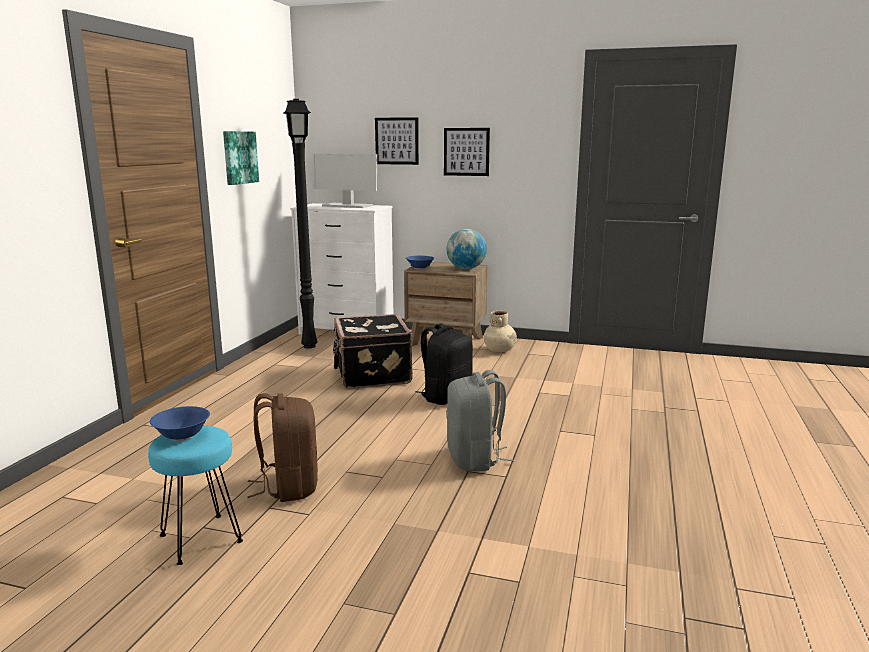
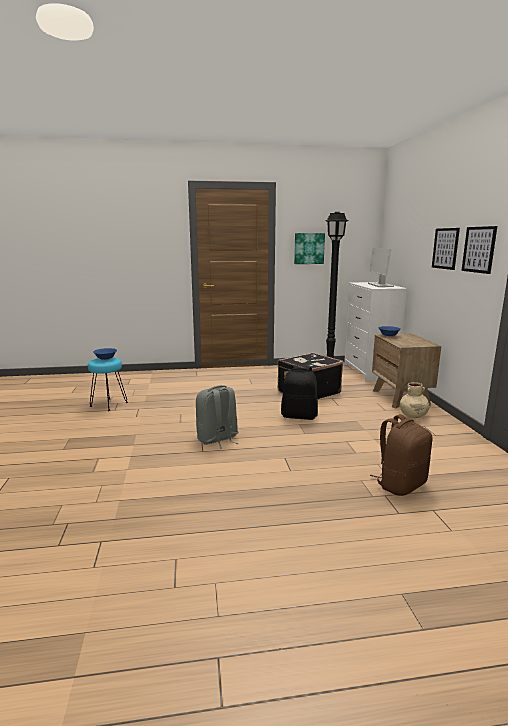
camera: 65 degrees right, 0 degrees up
brown backpack [247,393,318,502] -> brown backpack moved to [370,414,432,496]
picture [375,117,419,165] -> picture moved to [461,226,497,274]
globe [447,229,487,269] -> none

